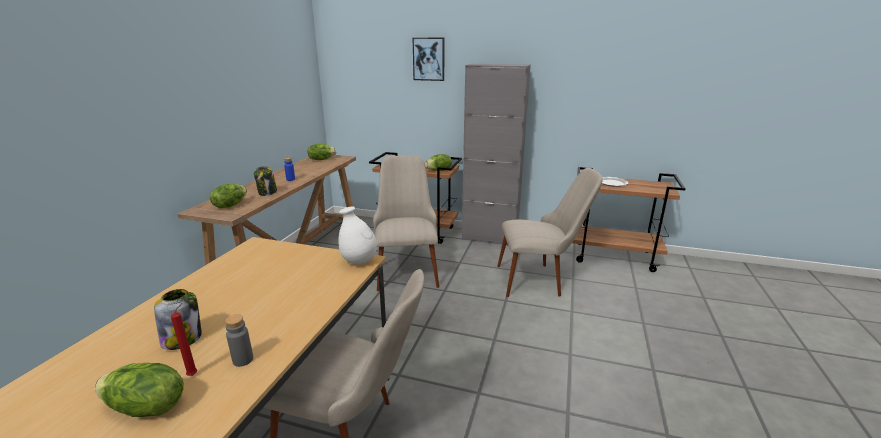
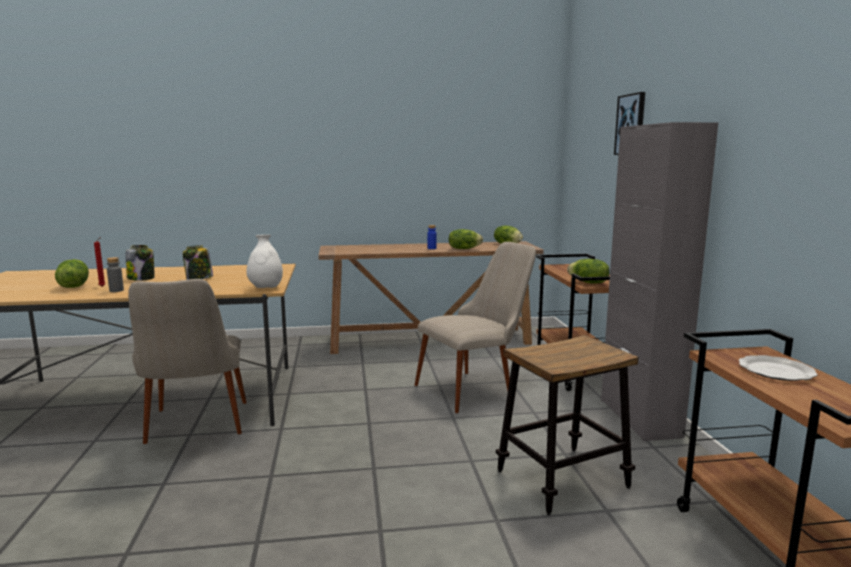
camera: 65 degrees right, 10 degrees down
lettuce [210,184,247,208] -> lettuce moved to [449,229,483,249]
jar [254,166,277,196] -> jar moved to [182,245,213,280]
beige chair [497,168,603,297] -> stool [496,335,639,515]

